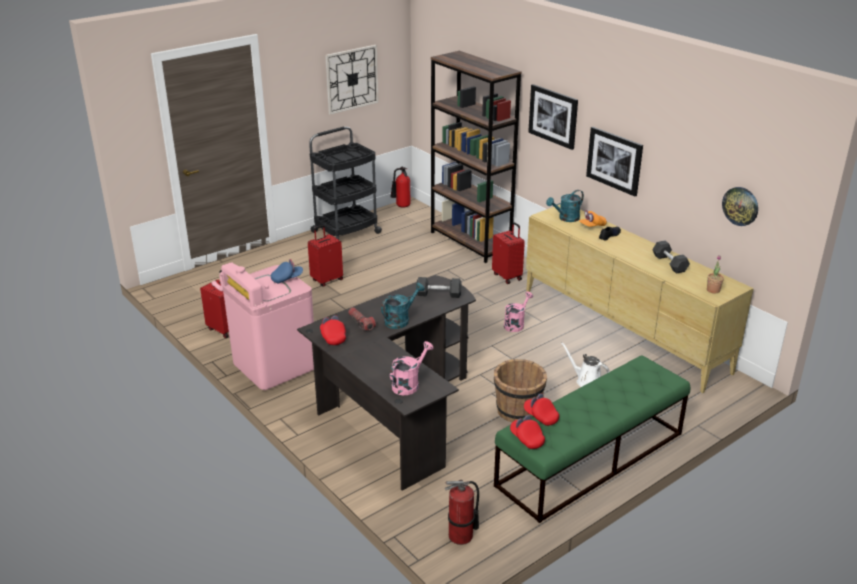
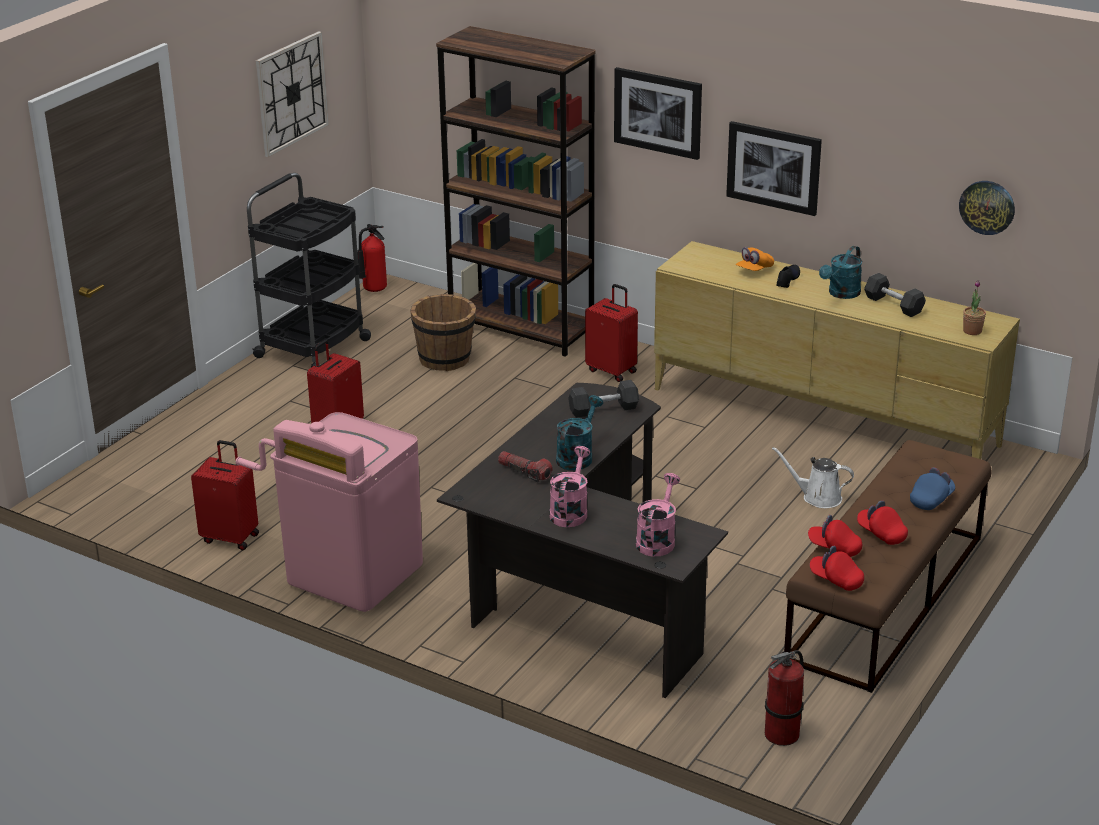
camera: 20 degrees left, 0 degrees up
blue cap [271,259,303,283] -> blue cap moved to [910,467,955,510]
red cap [320,315,346,345] -> red cap moved to [857,500,908,545]
green bench [494,355,690,523] -> brown bench [784,440,992,693]
brown bucket [494,359,547,422] -> brown bucket moved to [410,294,476,371]
pink watering can [504,292,533,332] -> pink watering can moved to [549,446,590,527]
turquoise watering can [546,190,584,222] -> turquoise watering can moved to [819,246,862,299]

